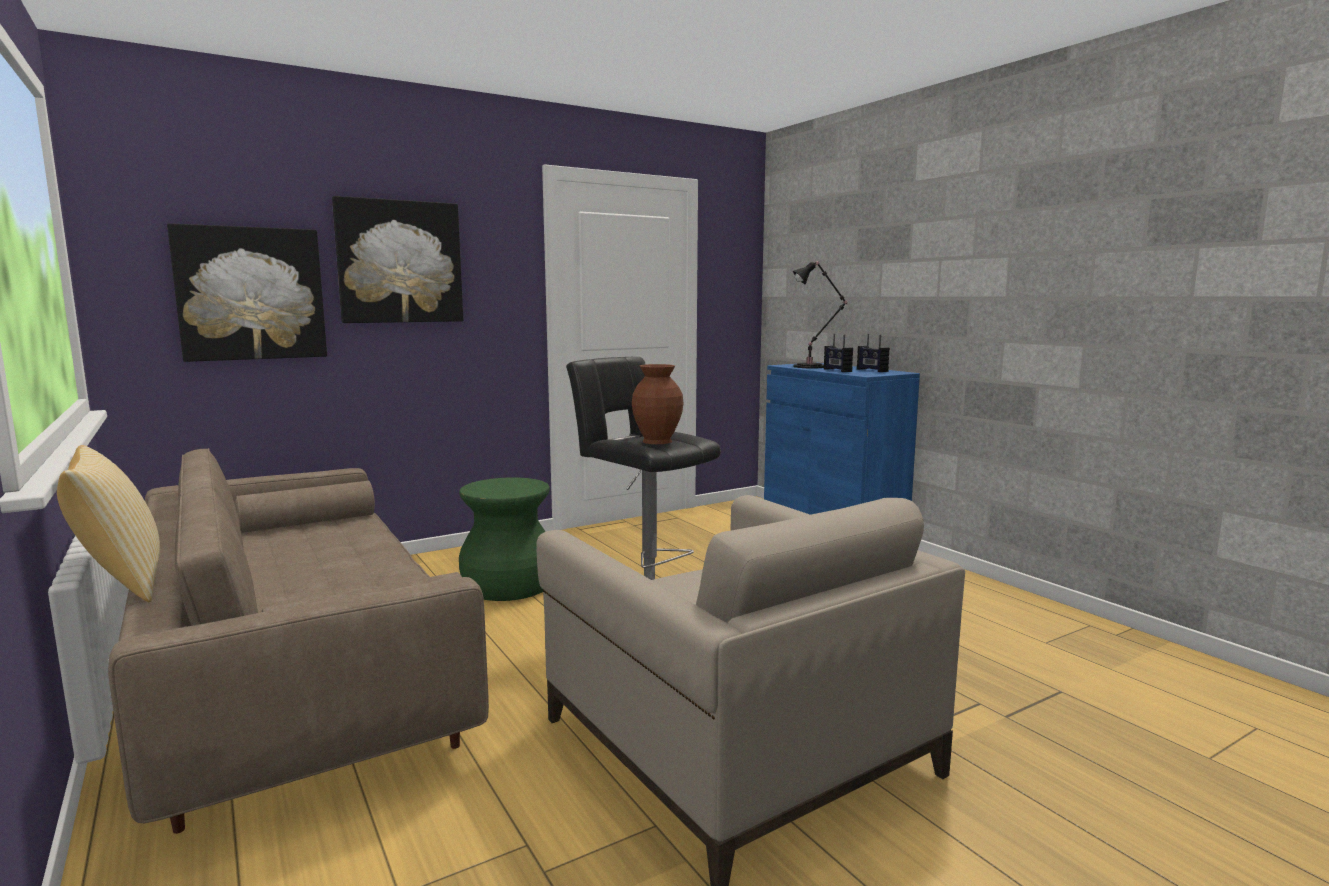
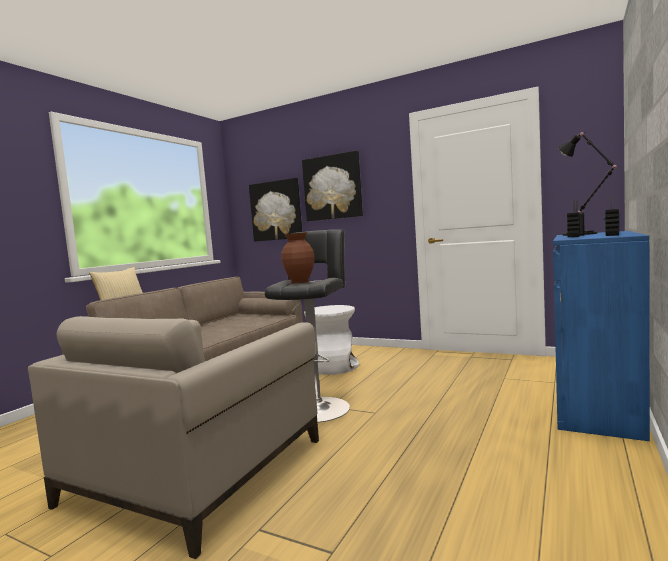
camera: 60 degrees right, 5 degrees down
green stool [459,477,550,601] -> white stool [304,305,359,375]

